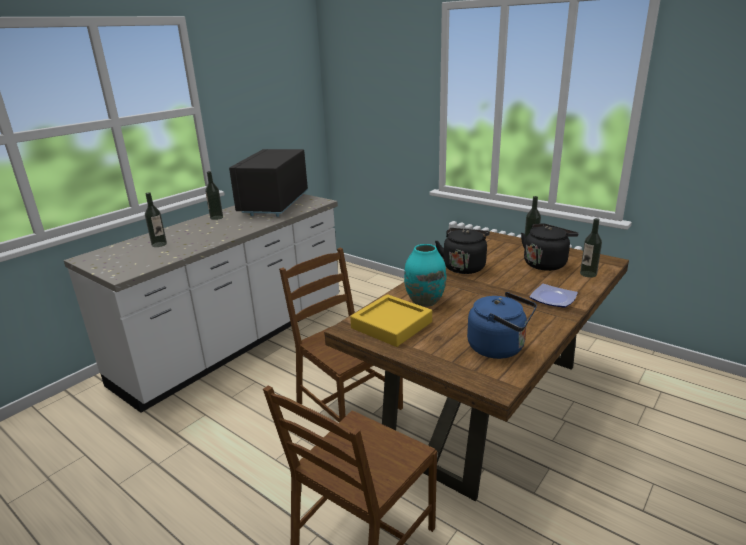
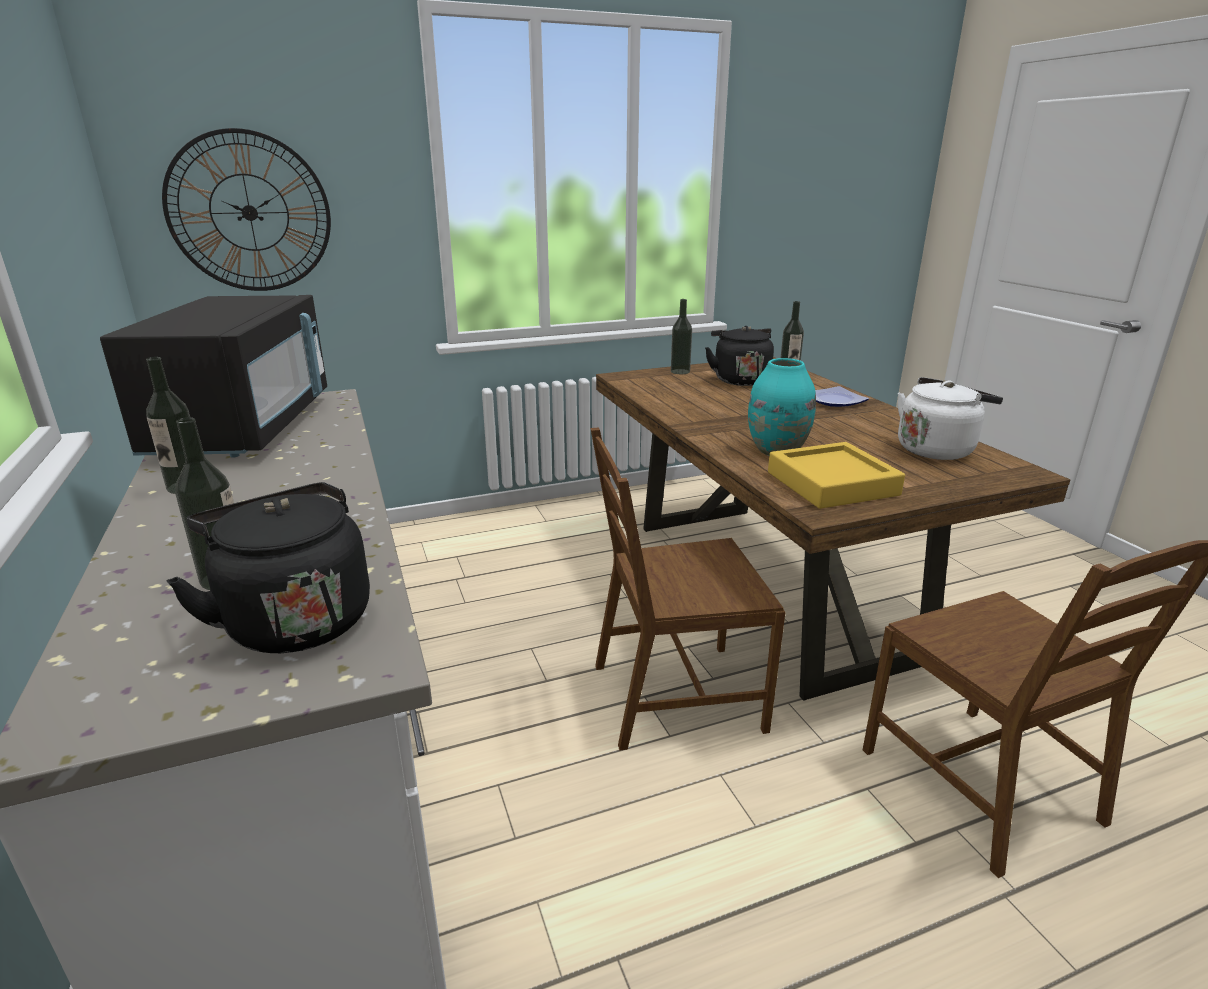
camera: 60 degrees left, 0 degrees up
black microwave [229,149,308,217] -> black microwave turned 135 degrees counterclockwise [100,295,327,458]
black kettle [435,228,490,274] -> black kettle moved to [167,482,370,653]
blue kettle [467,292,537,359] -> white kettle [898,377,1003,460]
none -> wall clock [162,128,331,291]

